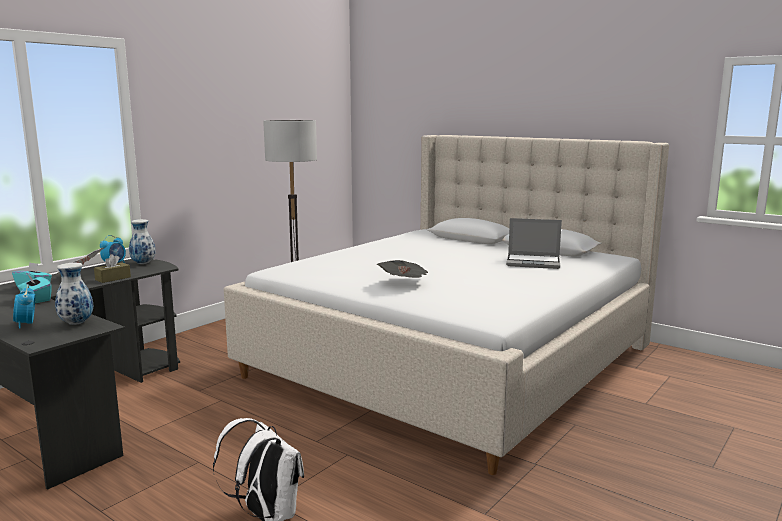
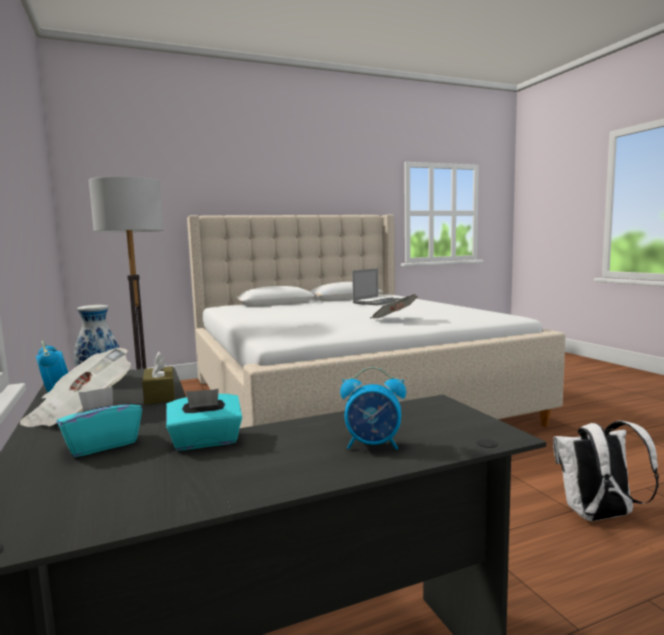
camera: 60 degrees left, 5 degrees down
vase [55,263,93,325] -> none

